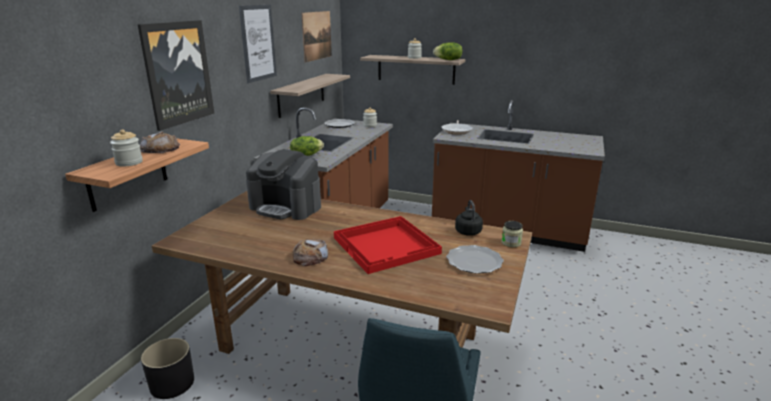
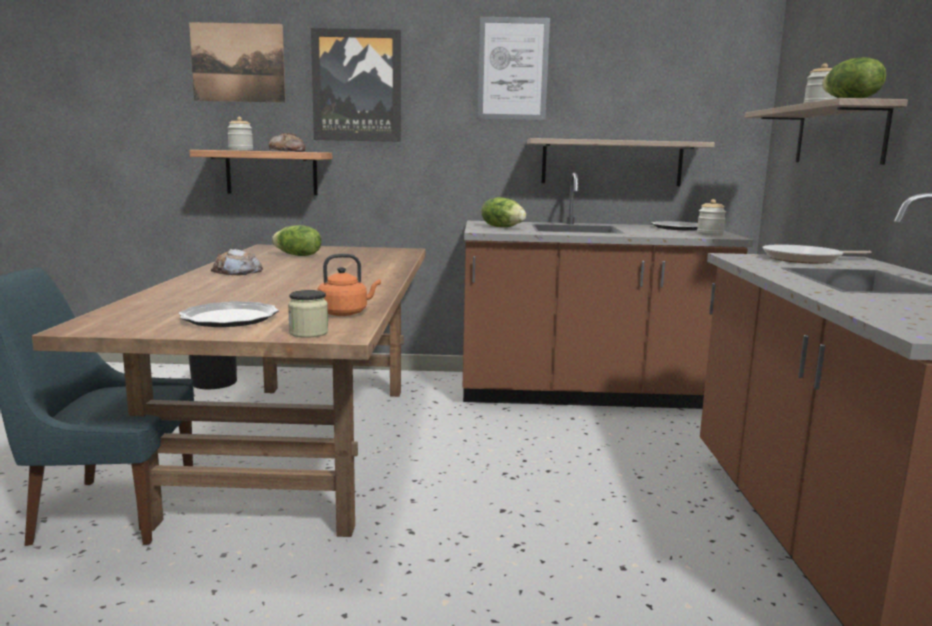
camera: 70 degrees right, 10 degrees down
coffee machine [246,149,321,220] -> none
picture [302,11,332,63] -> picture moved to [189,22,286,103]
red tray [334,216,442,274] -> none
black kettle [455,200,483,236] -> orange kettle [317,254,381,316]
none -> lettuce [272,225,321,256]

